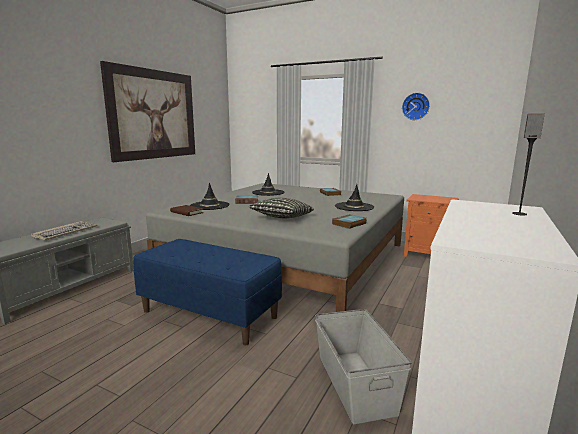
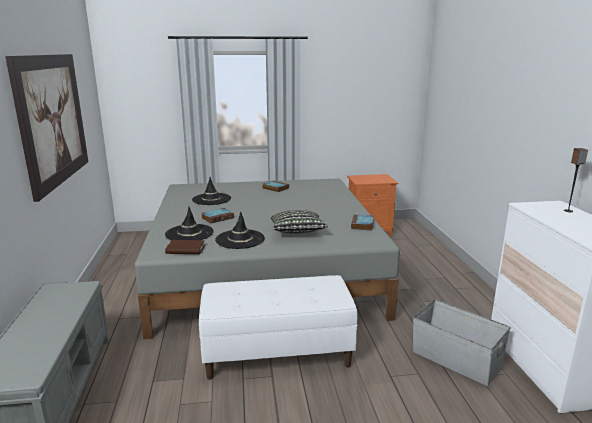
camera: 35 degrees left, 5 degrees up
keyboard [31,221,98,240] -> none
blue bench [133,239,282,345] -> white bench [199,275,358,380]
black hat [335,184,374,211] -> black hat moved to [215,211,265,249]
wall clock [402,93,430,120] -> none

